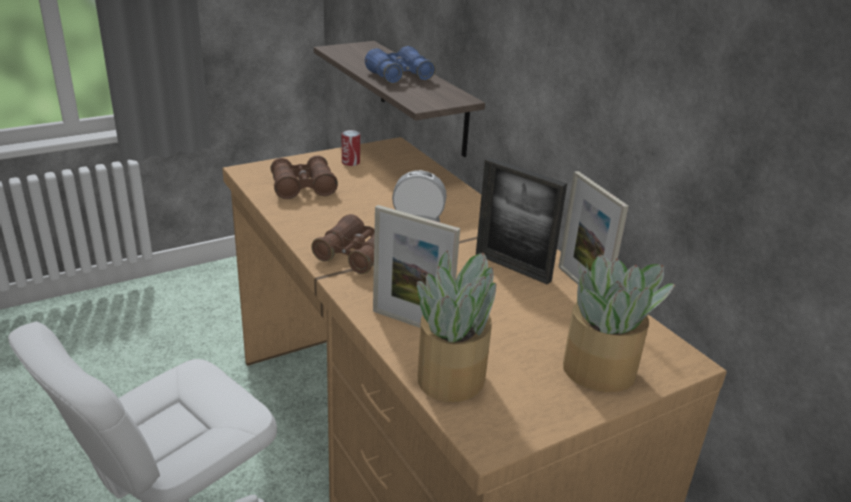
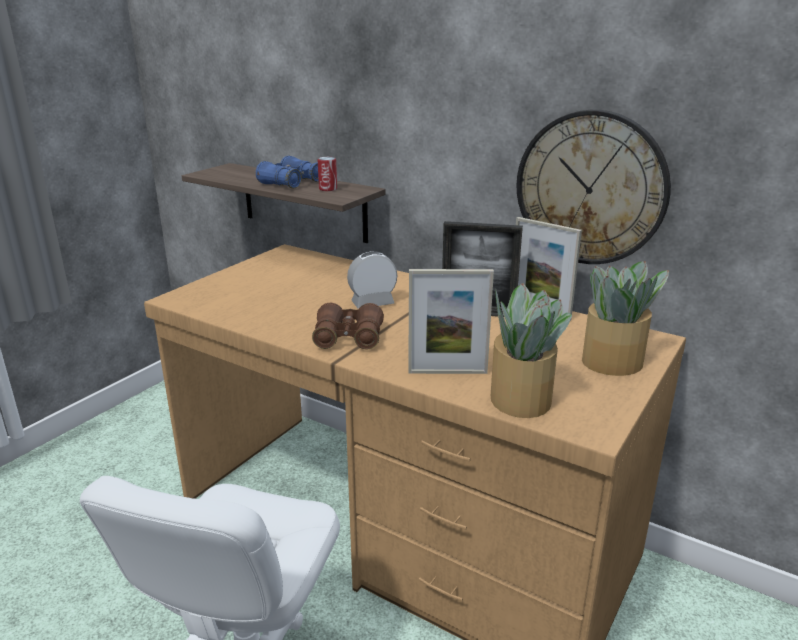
camera: 25 degrees left, 5 degrees down
brown binoculars [271,155,338,199] -> none
can [342,130,360,166] -> can moved to [318,157,337,191]
none -> wall clock [517,110,671,264]

